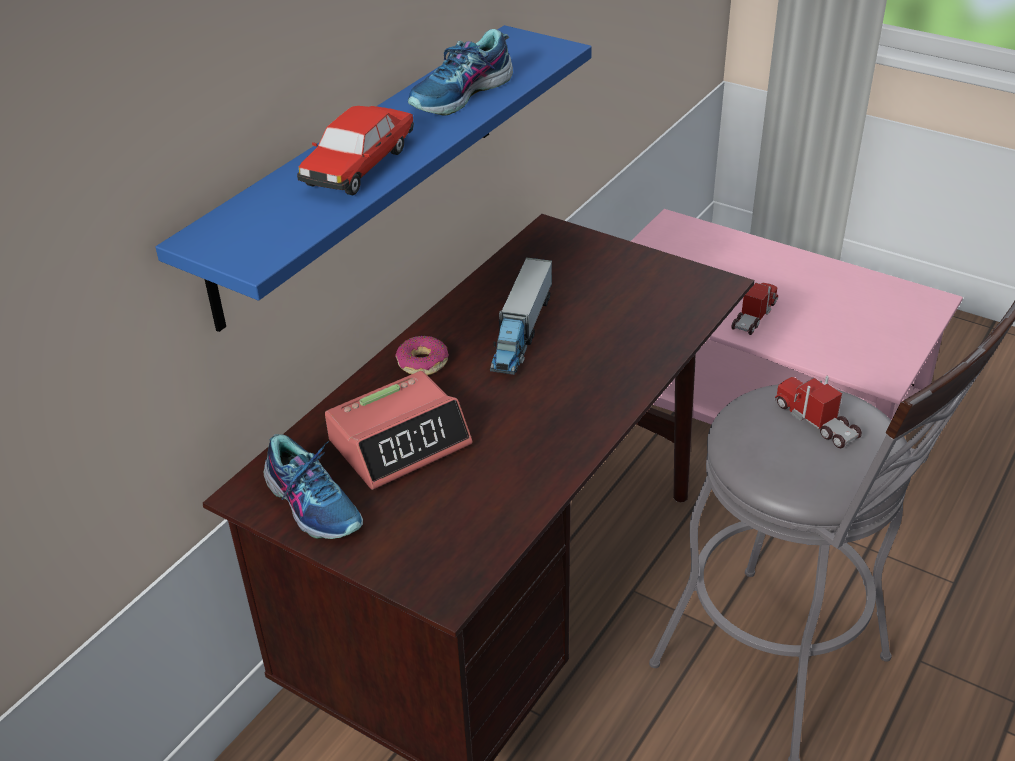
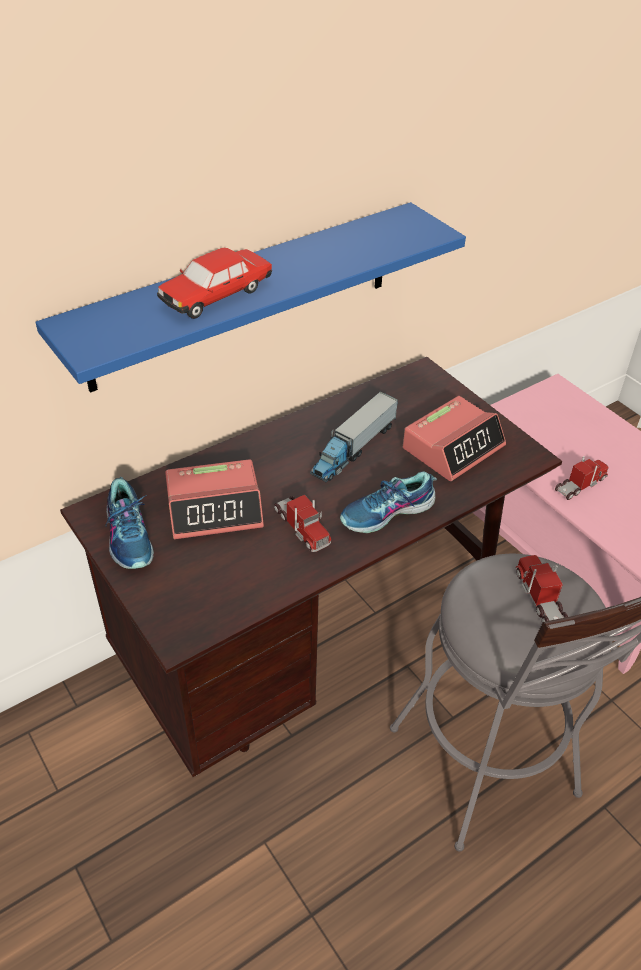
camera: 20 degrees right, 5 degrees up
donut [395,336,449,375] -> none
shoe [408,29,513,116] -> shoe moved to [340,471,437,533]
none -> toy truck [274,495,331,552]
none -> alarm clock [403,396,506,481]

